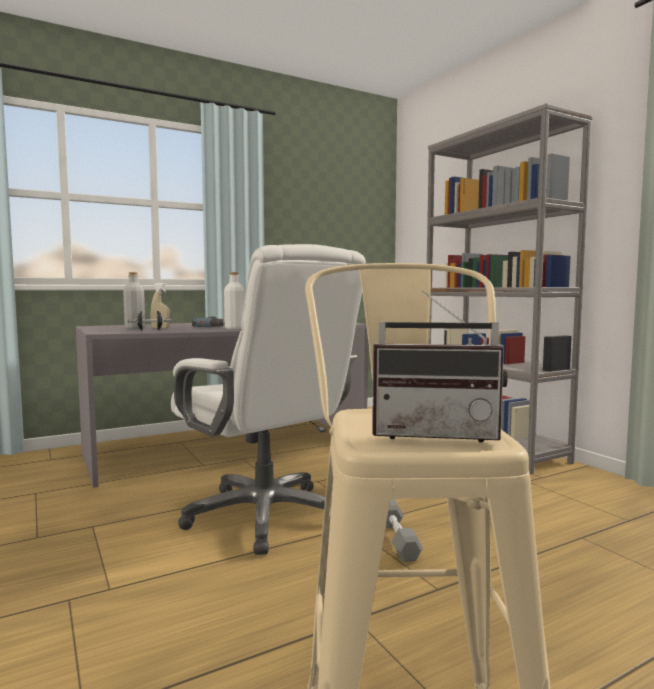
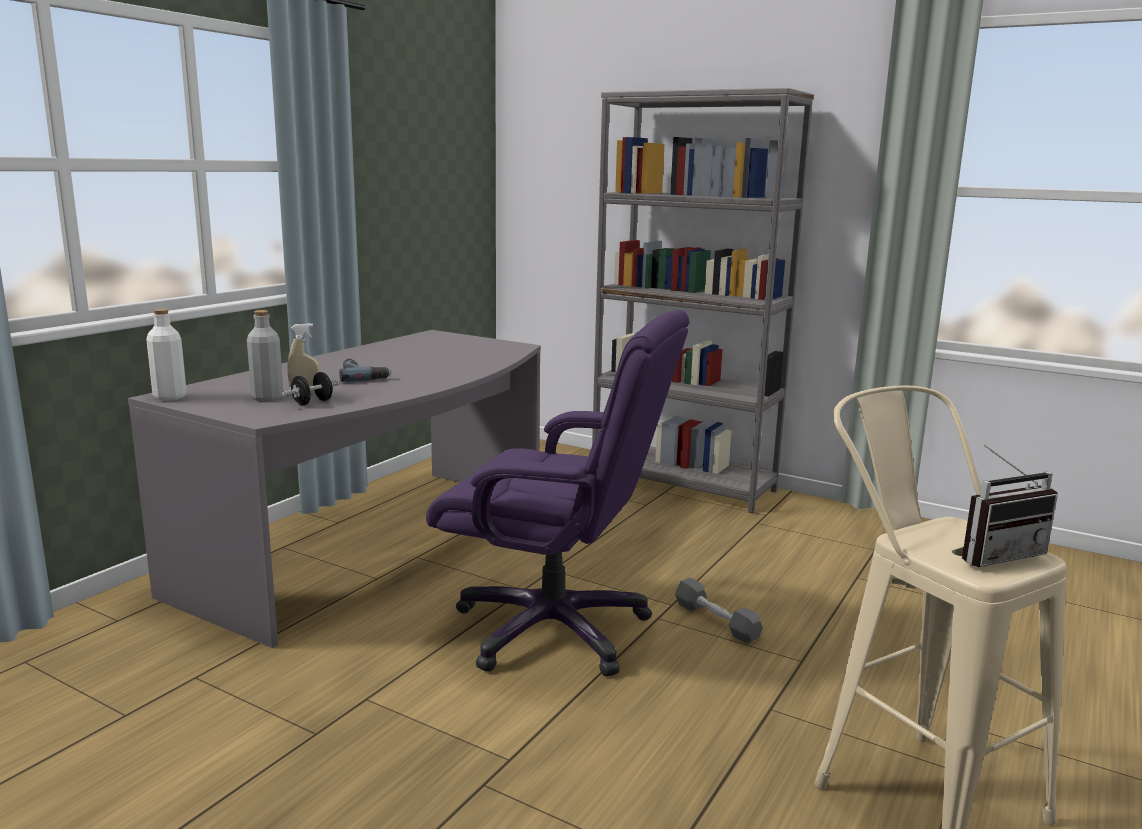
camera: 30 degrees left, 10 degrees up
white office chair [171,244,366,555] -> purple office chair [426,310,690,676]
white bottle [224,272,245,329] -> white bottle moved to [146,309,187,401]

